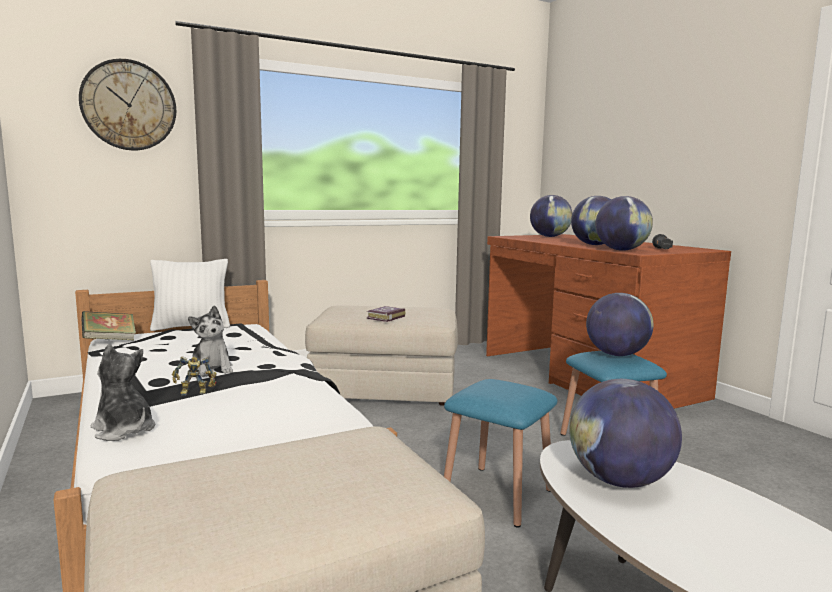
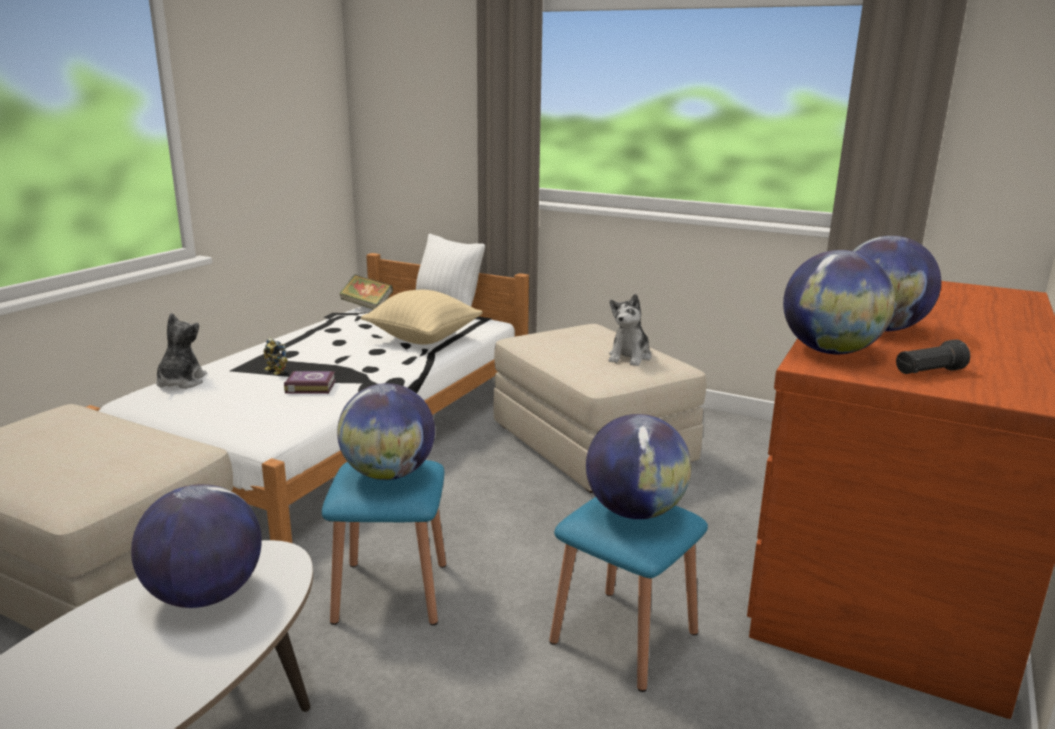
camera: 55 degrees right, 10 degrees up
wall clock [79,59,176,150] -> none
plush toy [188,305,233,377] -> plush toy moved to [609,294,651,366]
book [367,306,405,322] -> book moved to [284,371,336,394]
globe [530,195,572,237] -> globe moved to [337,383,435,480]
none -> beige pillow [361,290,483,345]

